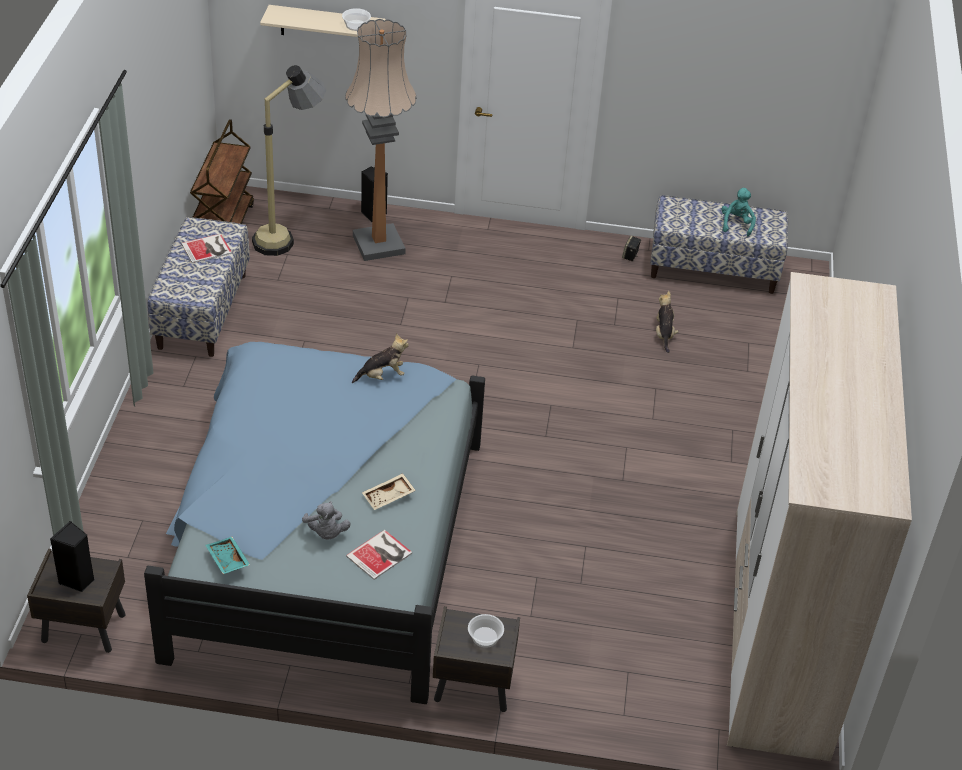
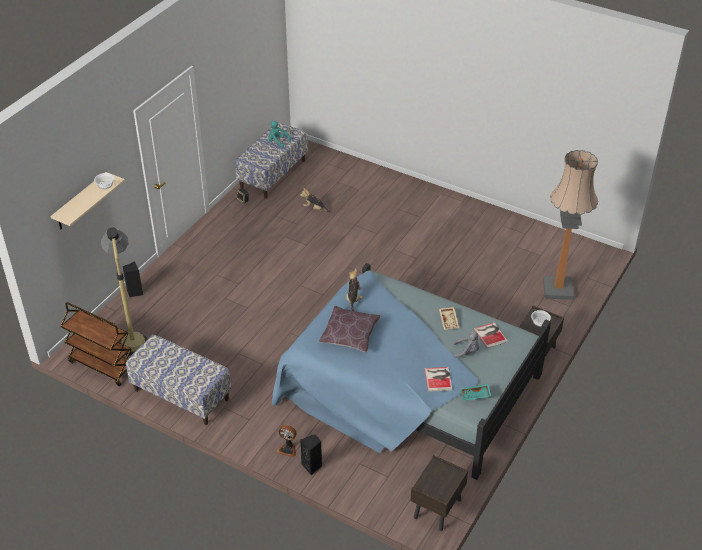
camera: 65 degrees left, 0 degrees up
black speaker [50,521,94,592] -> black speaker moved to [301,434,322,475]
book [181,234,232,263] -> book moved to [424,367,453,392]
floor lamp [345,19,417,261] -> floor lamp moved to [543,150,598,300]
wardrobe [727,272,912,761] -> none
none -> fan [277,425,297,457]
none -> brown pillow [319,306,380,352]

